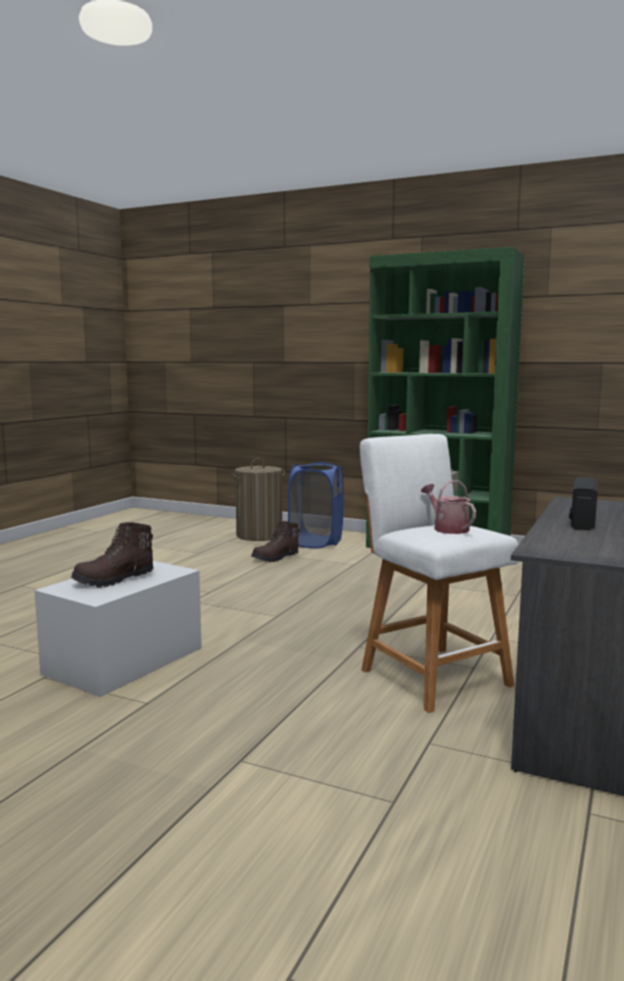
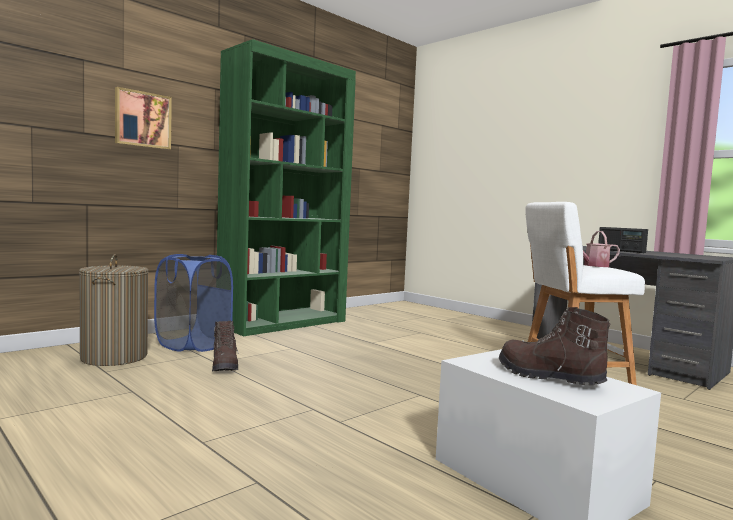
camera: 70 degrees left, 5 degrees down
brown boot [71,522,154,587] -> brown boot turned 150 degrees clockwise [499,307,611,385]
none -> picture [115,87,172,150]

